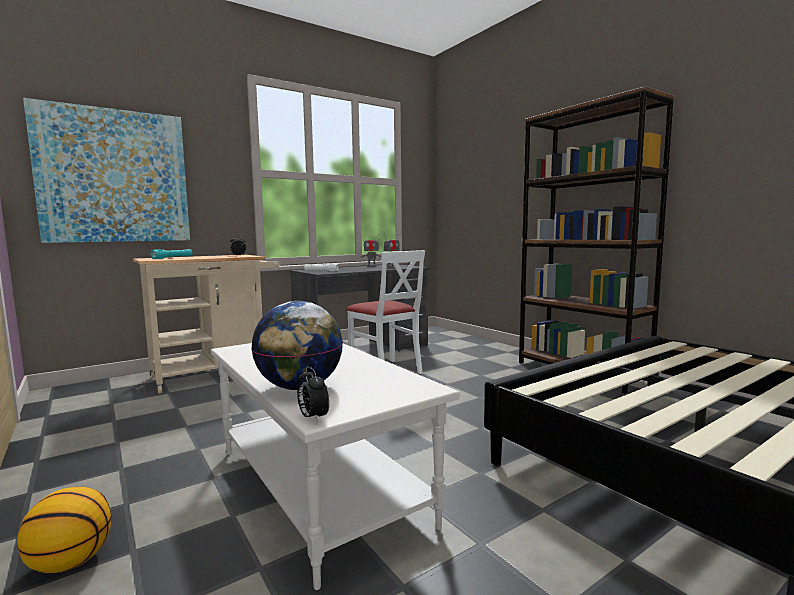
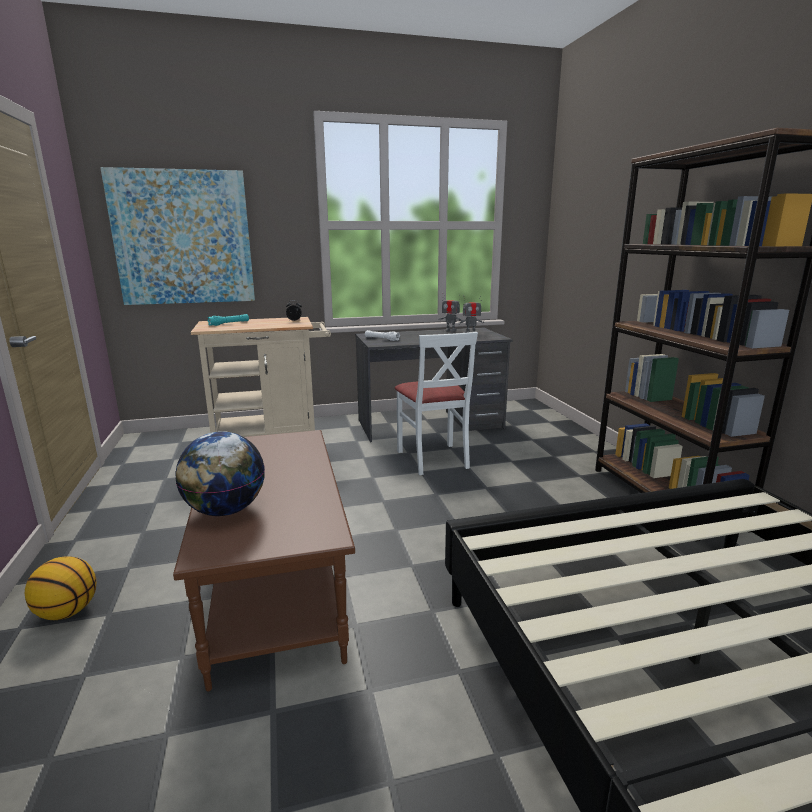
camera: 20 degrees right, 10 degrees up
white coffee table [211,343,460,590] -> brown coffee table [173,430,355,692]
alarm clock [297,367,329,423] -> none

